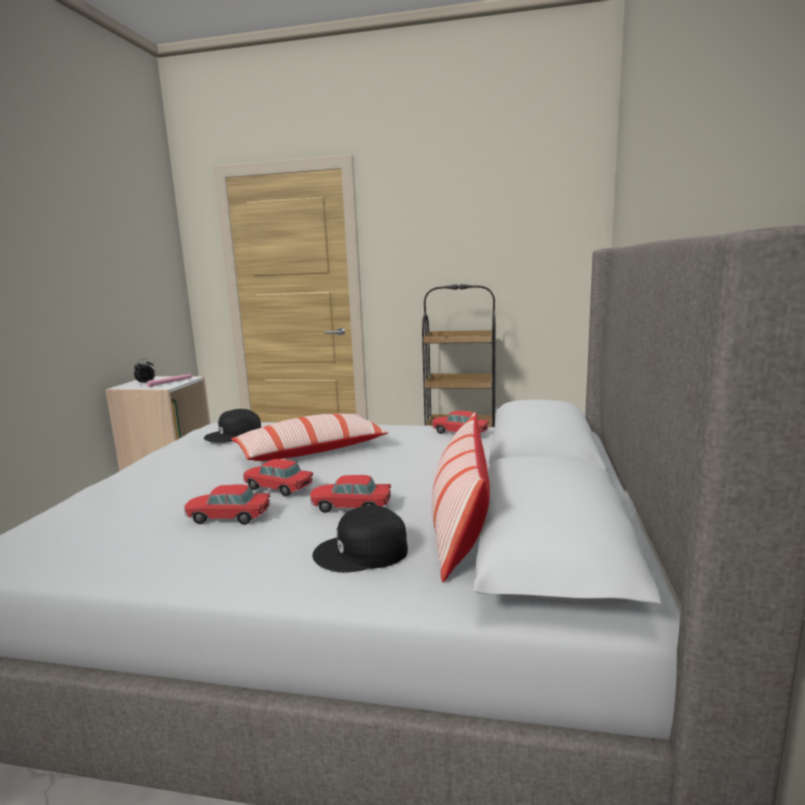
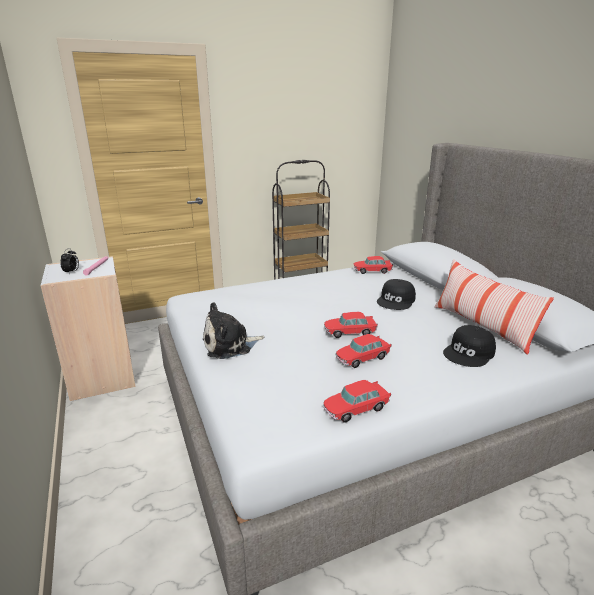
camera: 35 degrees left, 10 degrees up
black cap [204,409,261,443] -> black cap moved to [377,279,416,310]
pillow [231,414,389,461] -> none
toy car [310,475,391,513] -> toy car moved to [323,380,391,423]
none -> plush toy [203,302,264,359]

